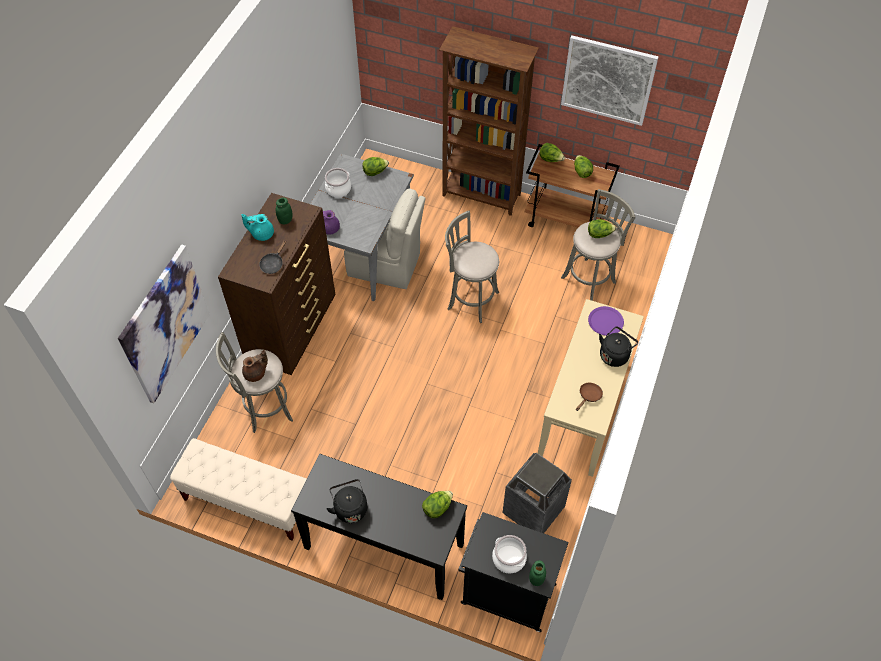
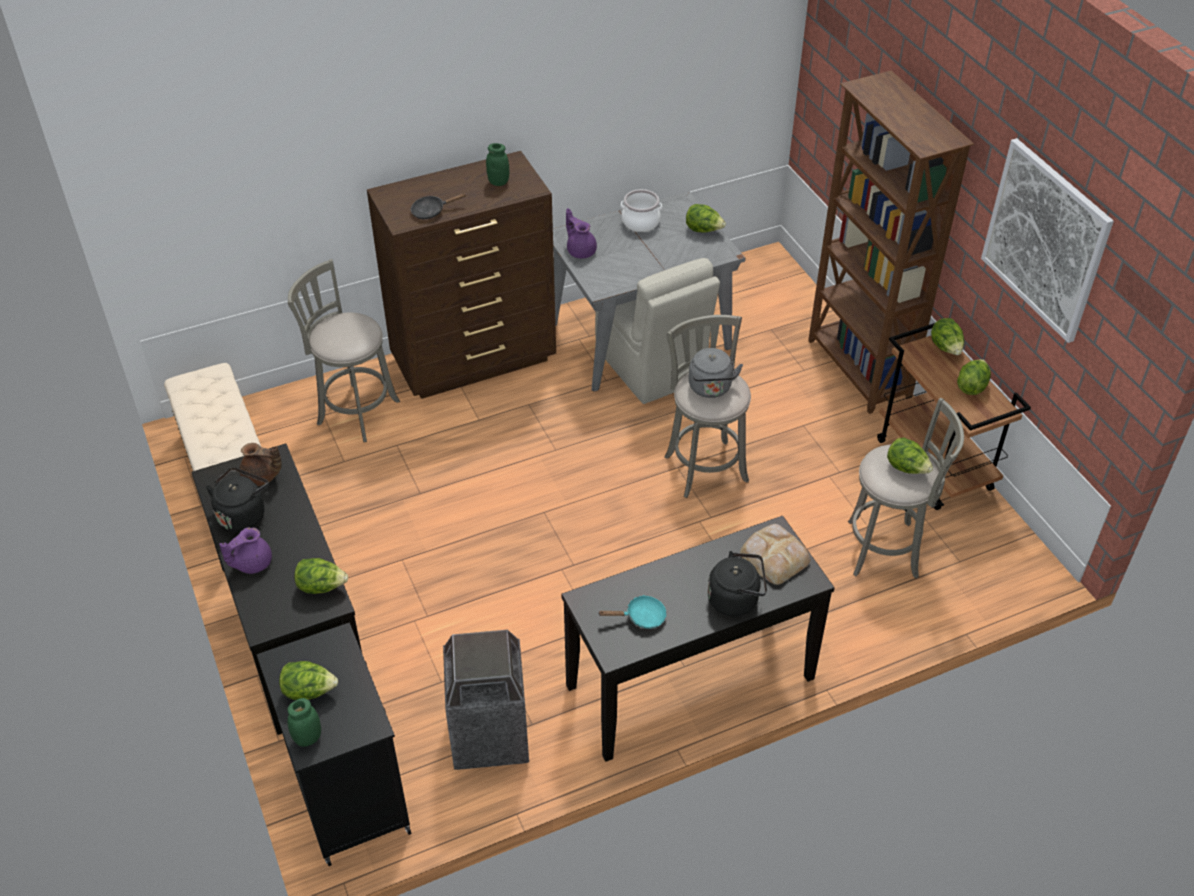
camera: 45 degrees right, 10 degrees down
picture [118,245,210,403] -> none
turquoise teapot [241,214,274,241] -> none
brown teapot [242,350,268,382] -> brown teapot moved to [240,443,281,486]
cooking pot [492,535,527,574] -> lettuce [279,661,338,700]
beige console table [538,299,644,477] -> black console table [561,516,835,762]
brown frying pan [576,383,603,411] -> turquoise frying pan [599,595,667,629]
purple plate [588,306,624,336] -> bread [740,524,810,585]
none -> purple teapot [219,527,272,574]
none -> grey kettle [689,348,743,398]

